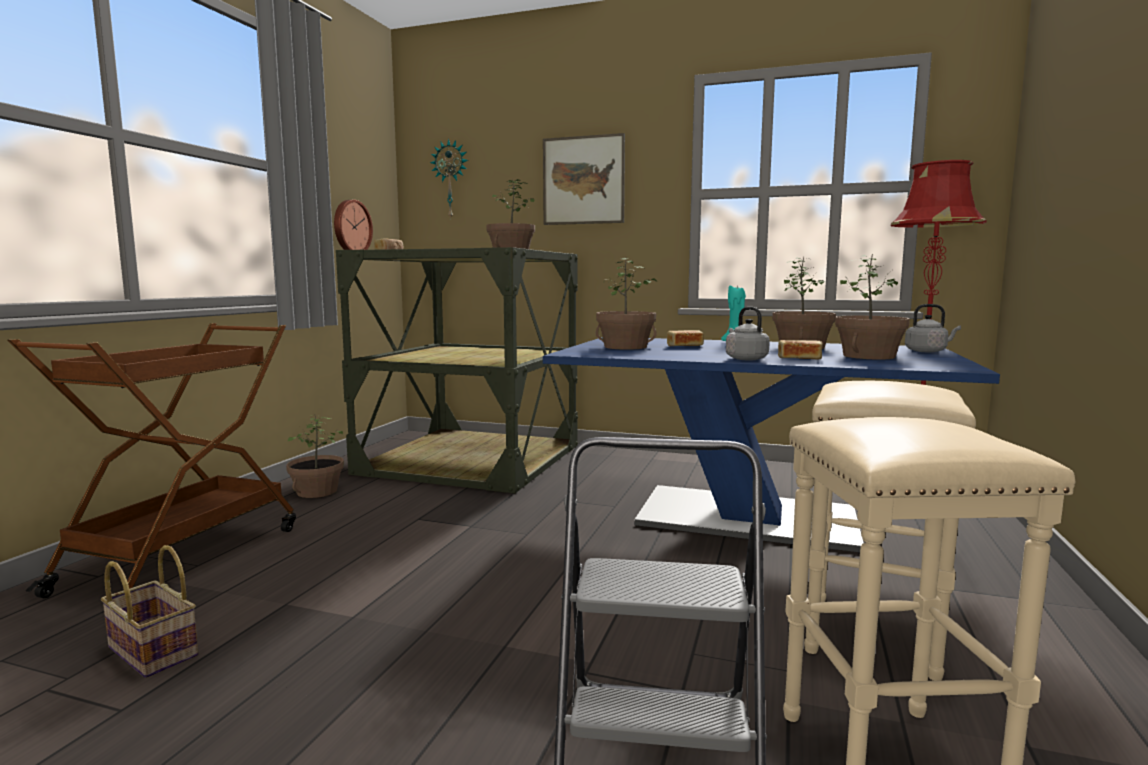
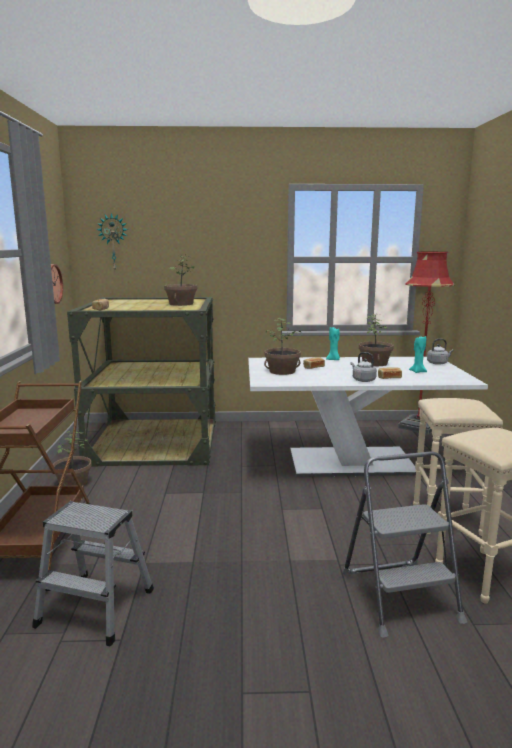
camera: 20 degrees left, 5 degrees up
basket [101,545,198,678] -> grey step ladder [32,501,154,646]
picture [543,133,625,225] -> none
blue dining table [543,337,1000,552] -> white dining table [248,357,488,477]
potted plant [835,254,910,360] -> turquoise candle [409,336,427,373]

